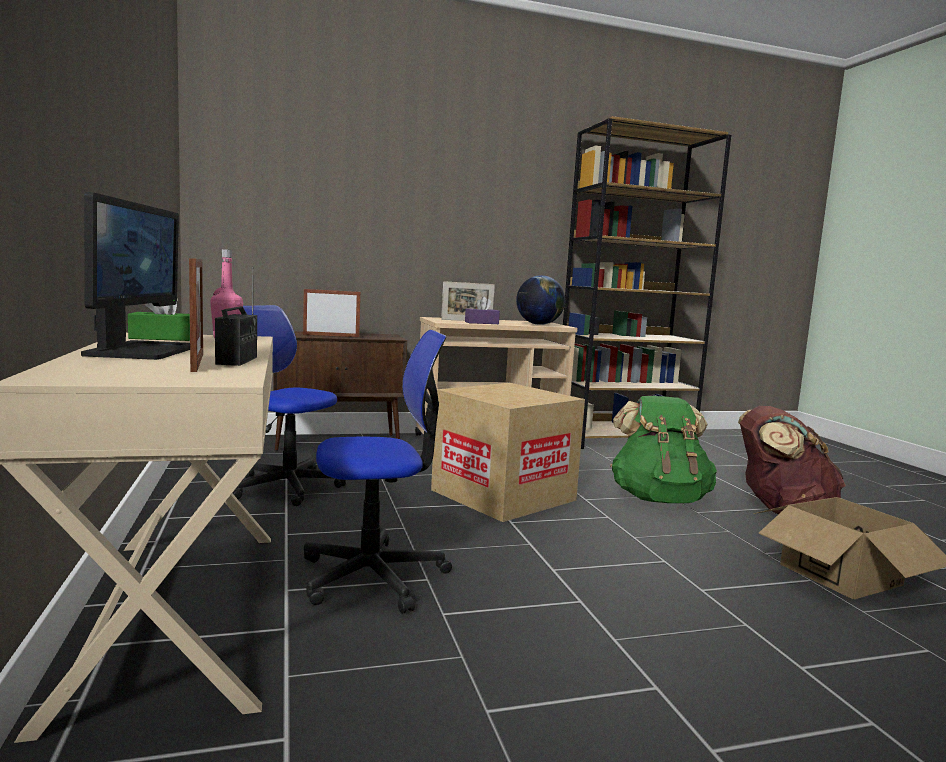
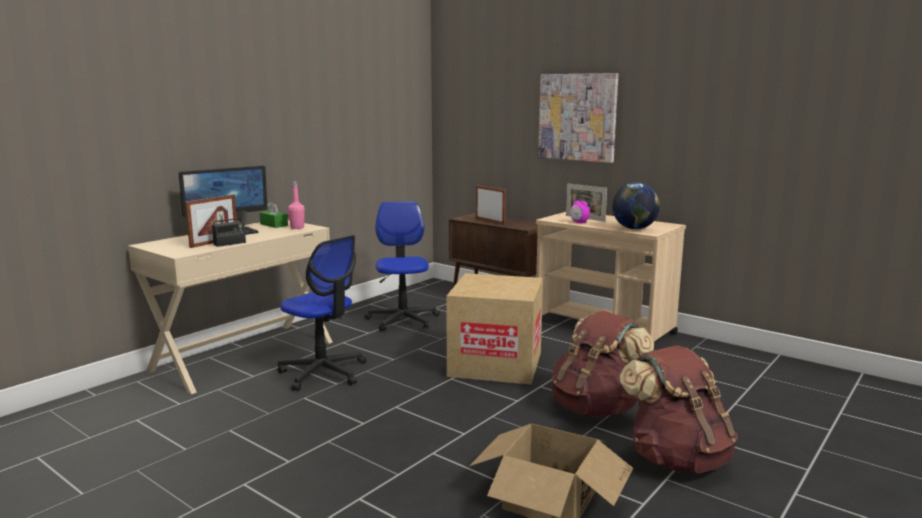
camera: 55 degrees right, 5 degrees up
purple tissue box [465,296,500,324] -> alarm clock [570,200,590,223]
brown bookcase [563,116,731,449] -> none
green backpack [610,396,717,503] -> brown backpack [552,311,654,417]
none -> picture [538,73,618,163]

